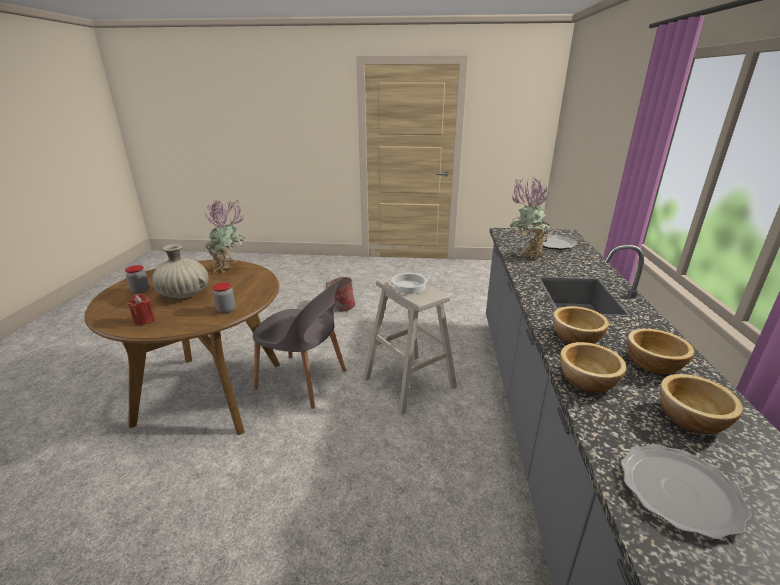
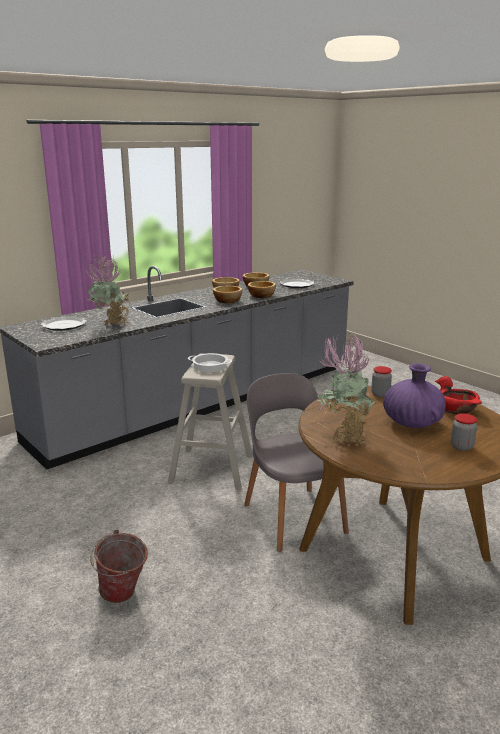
camera: 135 degrees left, 5 degrees down
red candle [127,294,155,325] -> red bowl [435,376,482,414]
beige vase [152,244,209,298] -> purple vase [383,363,446,428]

